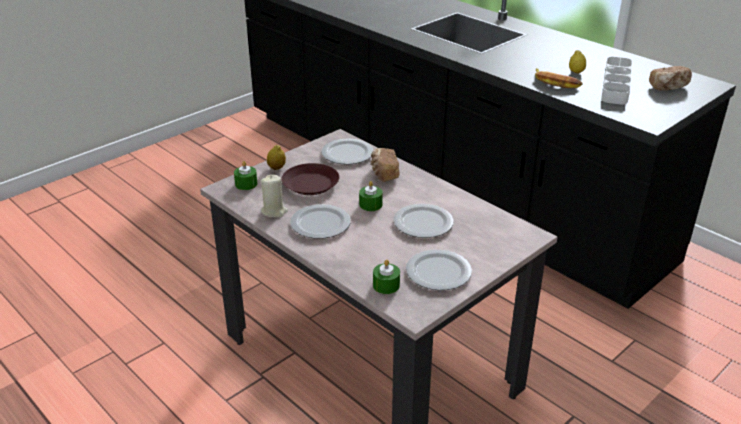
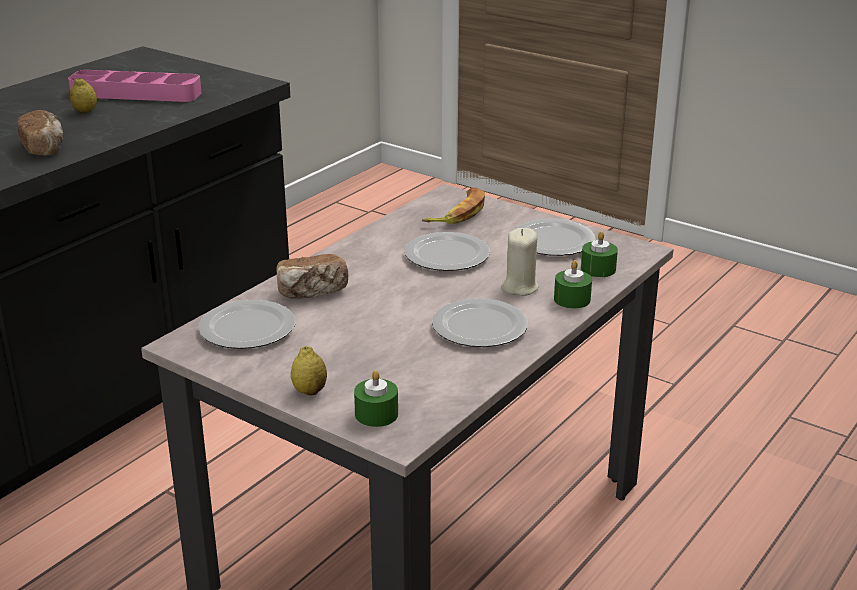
camera: 100 degrees left, 5 degrees down
beige candle [260,175,288,217] -> beige candle moved to [501,228,539,296]
brown plate [282,163,339,195] -> none
green candle [359,181,383,211] -> green candle moved to [554,260,592,309]
banana [535,68,583,88] -> banana moved to [422,187,485,224]
grey tray [601,57,632,105] -> pink tray [68,70,202,102]
bread [649,66,692,91] -> bread moved to [17,110,63,156]

